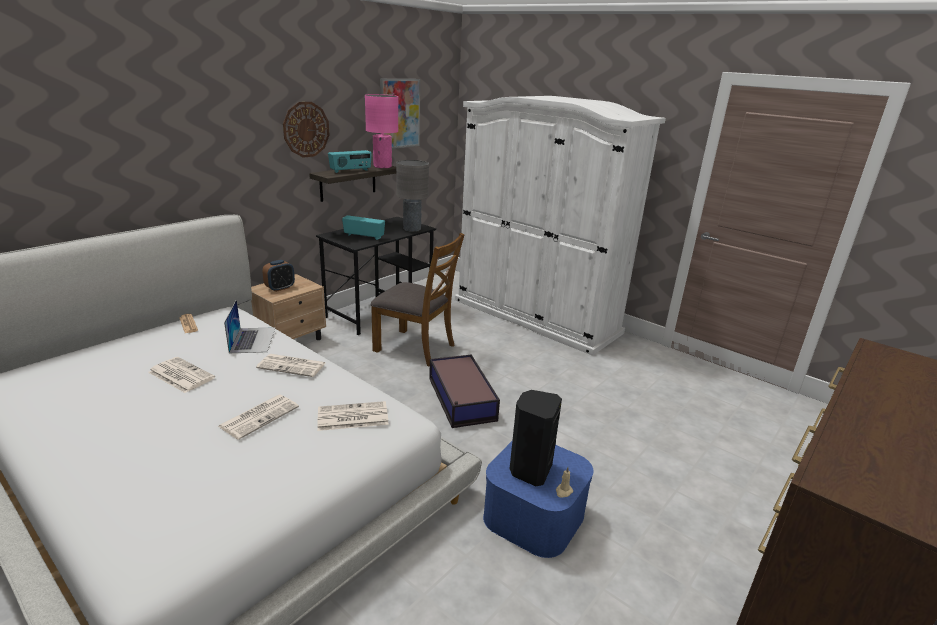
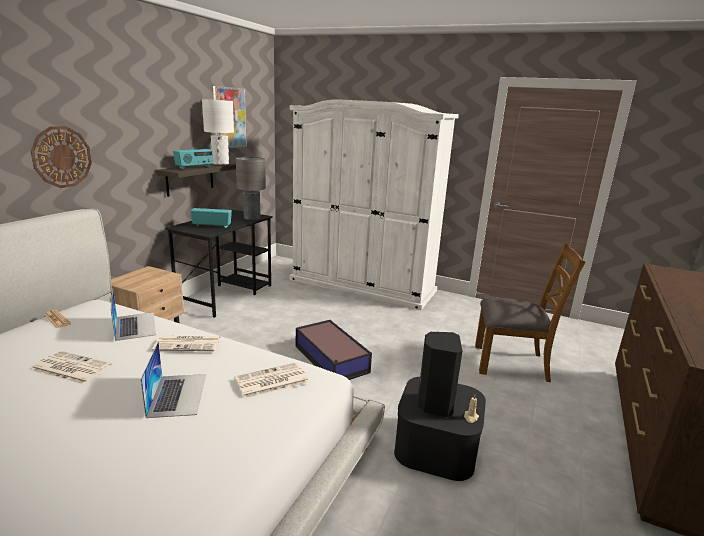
camera: 15 degrees left, 5 degrees down
newspaper [218,395,299,440] -> laptop [141,342,206,418]
alarm clock [262,260,295,292] -> none
wall clock [283,102,330,158] -> wall clock moved to [31,126,92,188]
pink table lamp [365,94,398,168] -> white table lamp [202,99,234,165]
brown chair [371,233,464,367] -> brown chair moved to [475,243,585,382]
blue storage box [483,441,594,558] -> black storage box [394,377,486,481]

